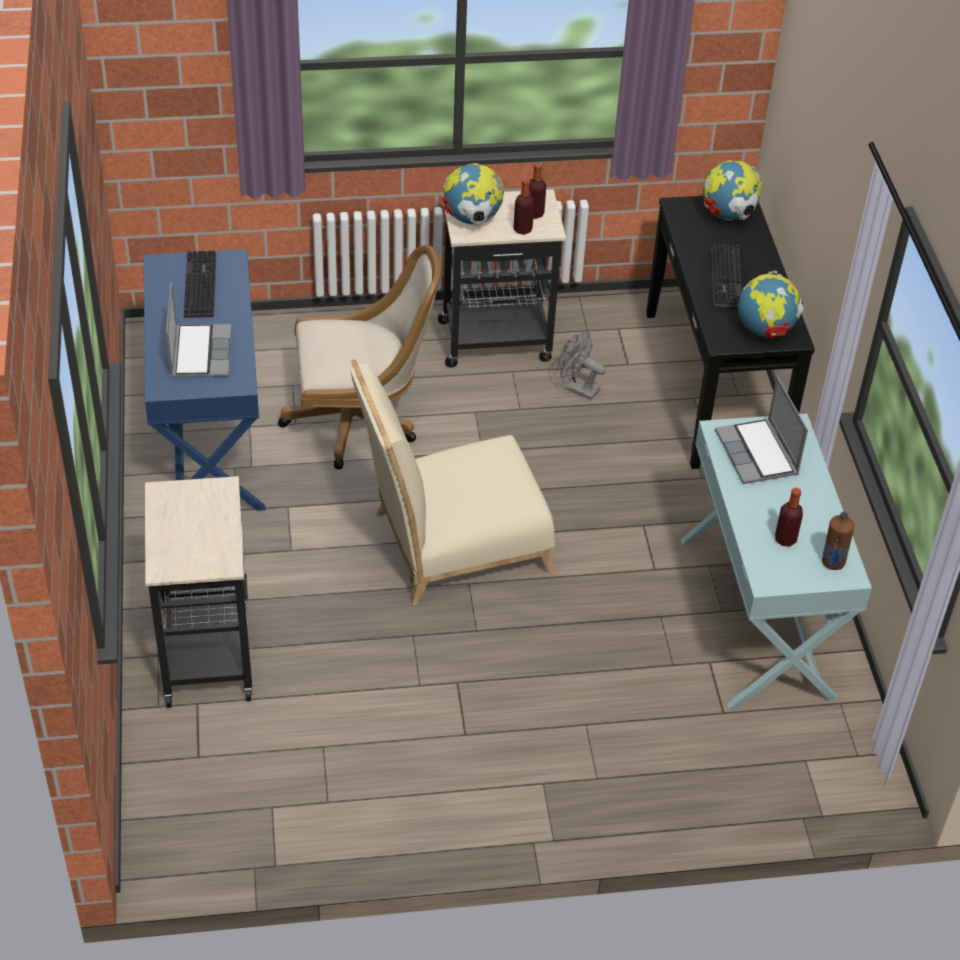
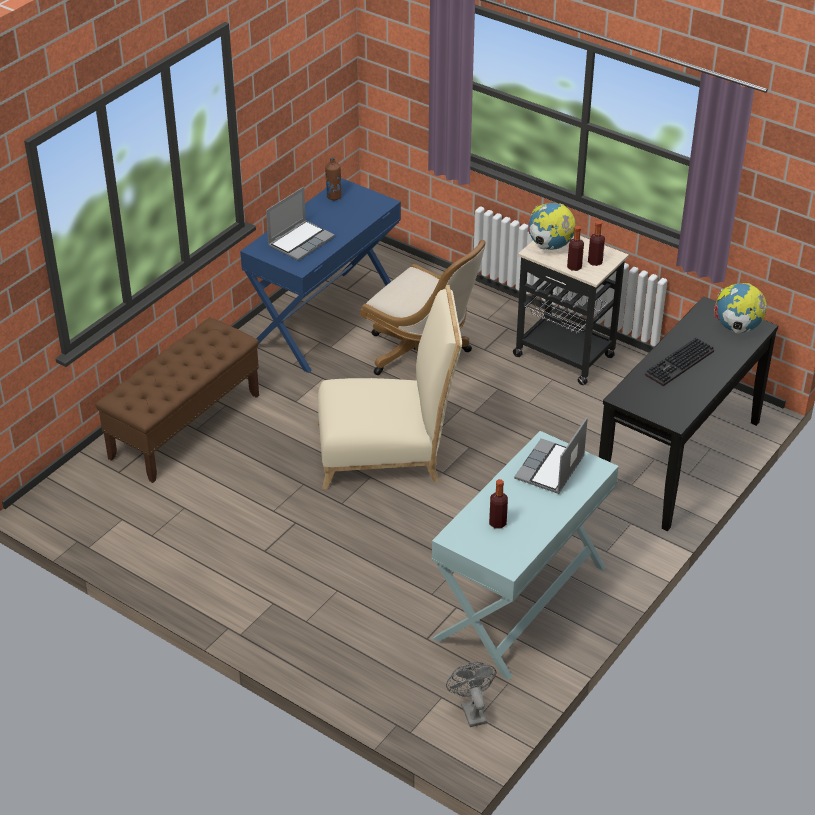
camera: 45 degrees right, 5 degrees down
cart [145,476,252,708] -> brown bench [96,318,259,483]
keyboard [184,251,216,318] -> none
beige chair [350,360,556,605] -> beige chair turned 150 degrees clockwise [318,285,462,489]
grey fan [558,332,606,400] -> grey fan moved to [446,662,496,727]
globe [738,271,804,339] -> none
brown bottle [822,511,854,570] -> brown bottle moved to [325,157,342,200]

